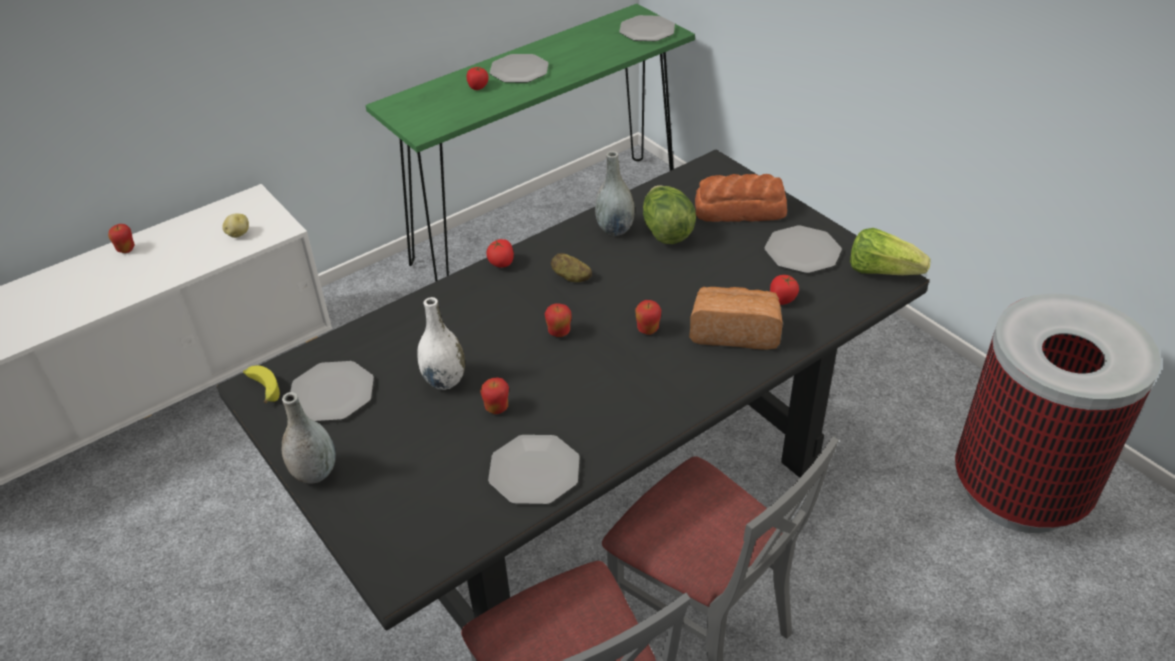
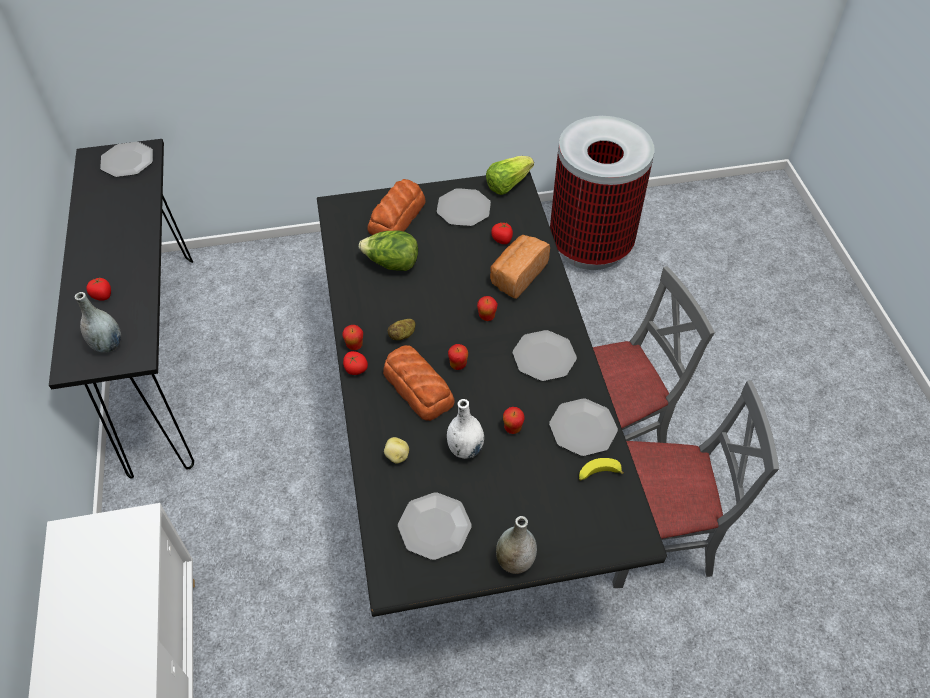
camera: 65 degrees left, 10 degrees up
apple [108,224,135,253] -> apple moved to [342,325,363,350]
potato [222,214,249,238] -> potato moved to [384,437,409,464]
banana [243,365,280,403] -> banana moved to [579,458,624,481]
green console table [365,4,695,282] -> black console table [49,139,194,479]
plate [490,54,549,83] -> plate moved to [513,330,577,381]
grey vase [595,151,635,236] -> grey vase moved to [75,292,121,353]
none -> bread [383,345,454,421]

